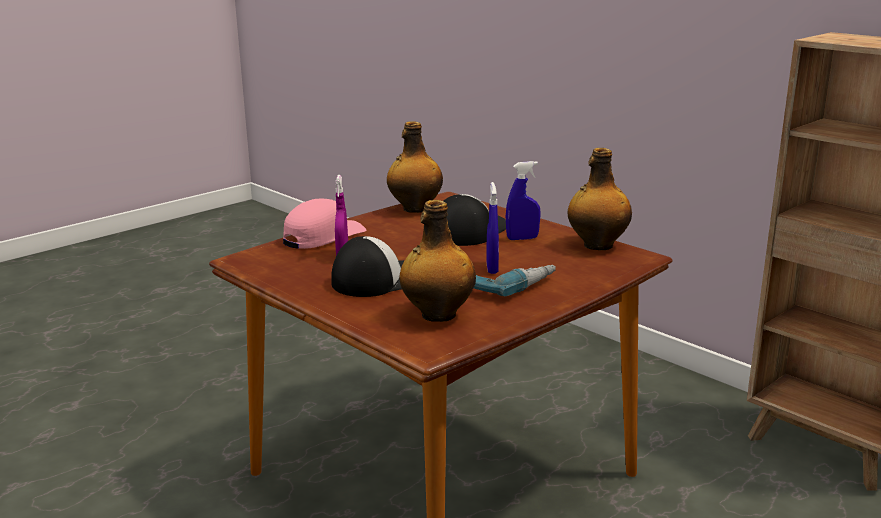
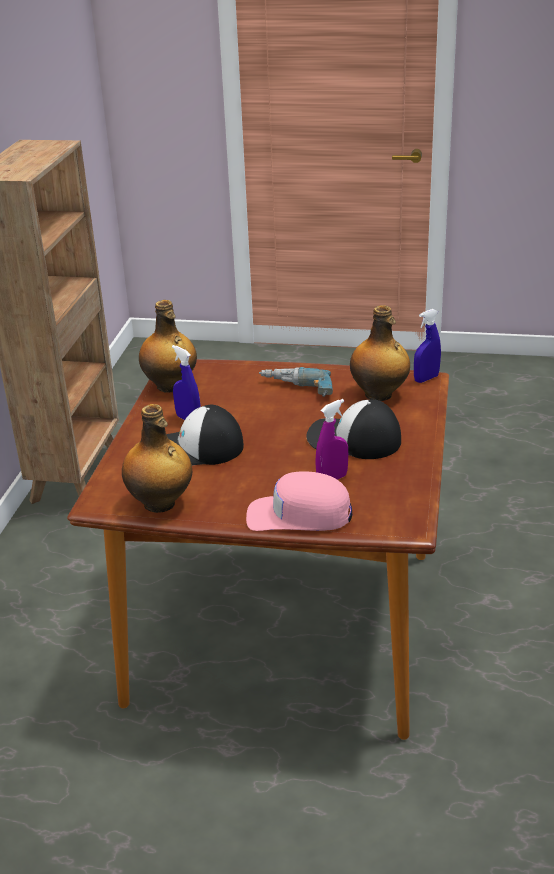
camera: 125 degrees left, 10 degrees up
blue spray bottle [486,182,499,274] -> blue spray bottle moved to [414,309,441,383]

